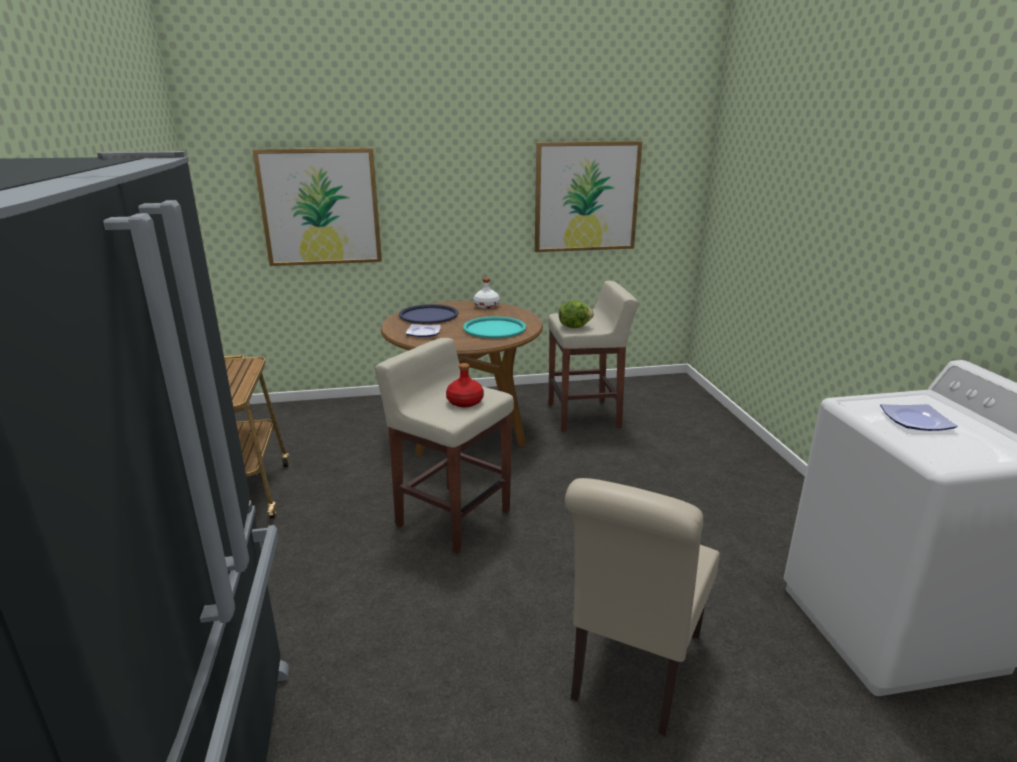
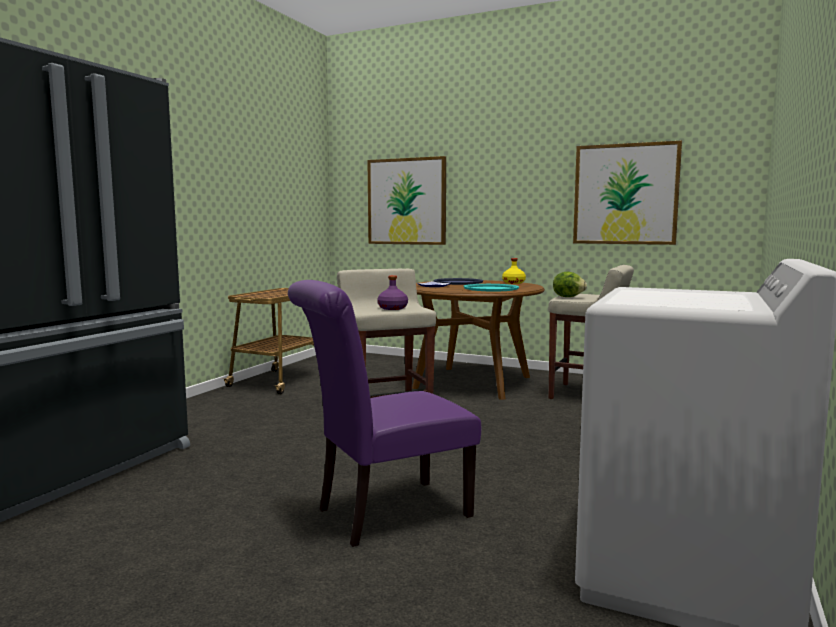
camera: 35 degrees right, 15 degrees down
red bottle [446,363,484,407] -> purple bottle [377,275,408,310]
white bottle [473,278,500,309] -> yellow bottle [502,258,526,284]
beige chair [565,478,720,736] -> purple chair [288,280,481,547]
plate [880,404,958,431] -> none

